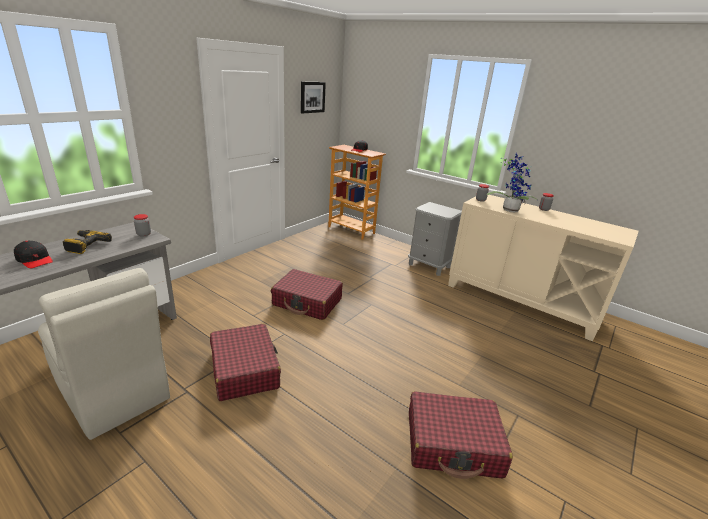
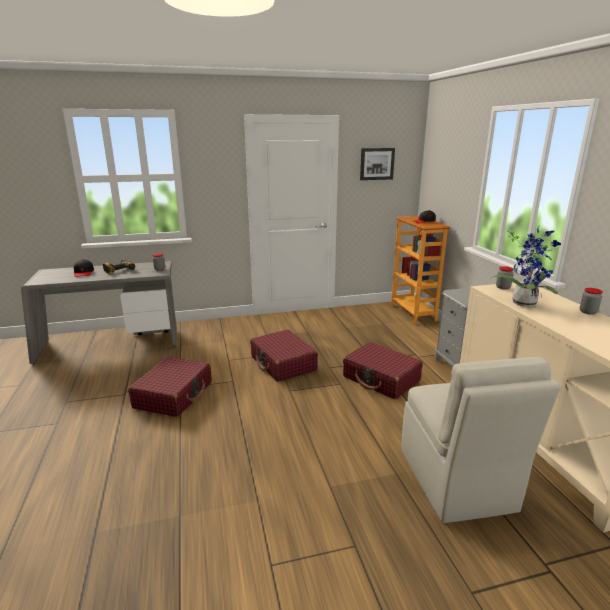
camera: 40 degrees right, 5 degrees down
beige chair [38,268,170,440] -> beige chair moved to [402,357,561,523]
red suitcase [409,391,513,479] -> red suitcase moved to [343,342,423,399]

